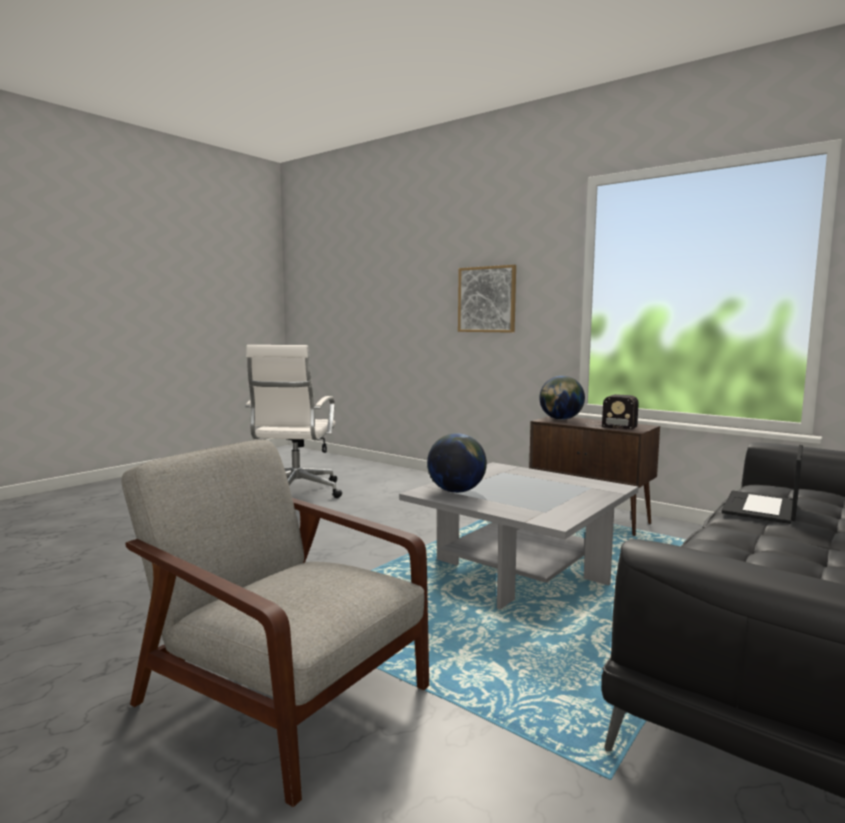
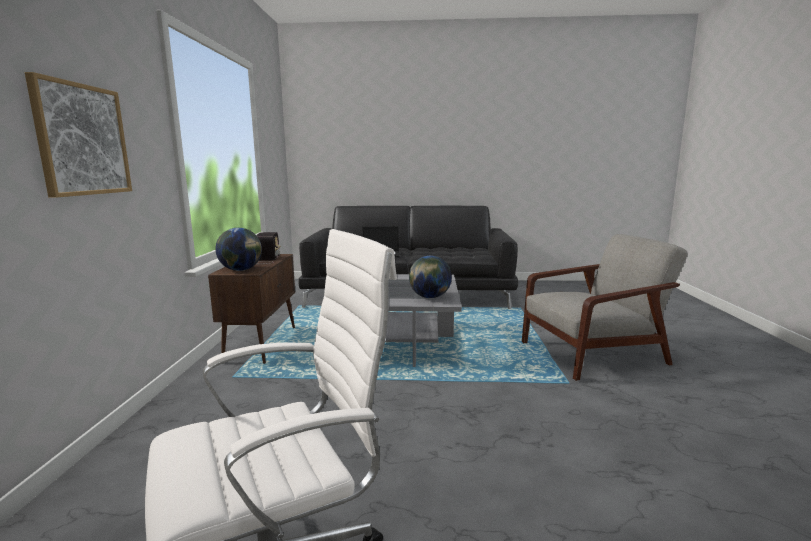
camera: 125 degrees left, 5 degrees up
grey armchair [121,440,429,807] -> grey armchair turned 105 degrees counterclockwise [522,234,688,381]

